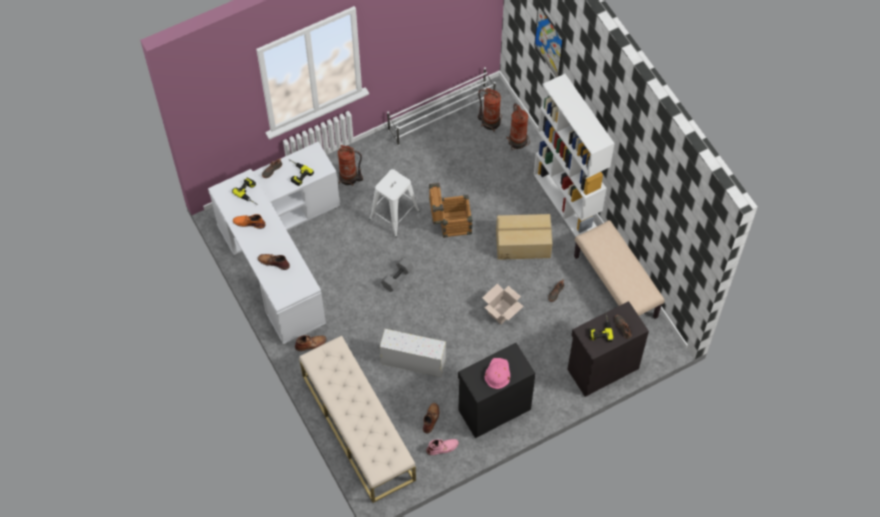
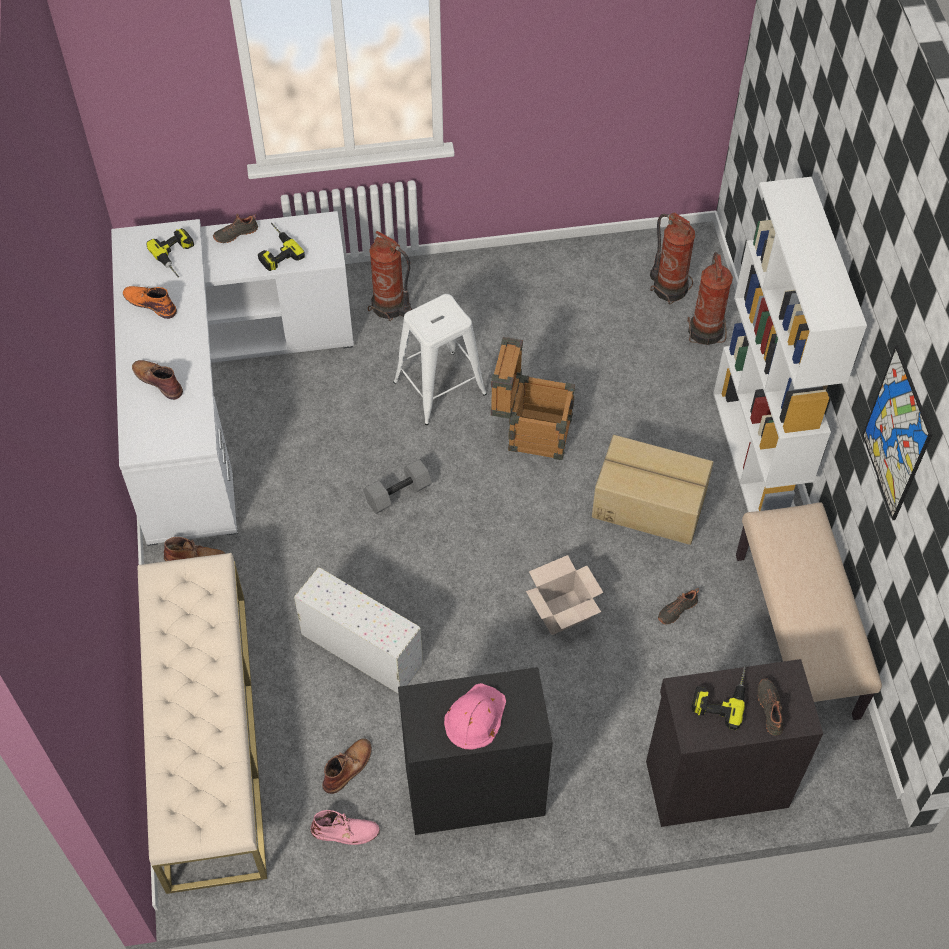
camera: 20 degrees right, 5 degrees down
white shoe rack [387,67,496,146] -> none
picture [534,4,564,77] -> picture moved to [862,345,933,520]

